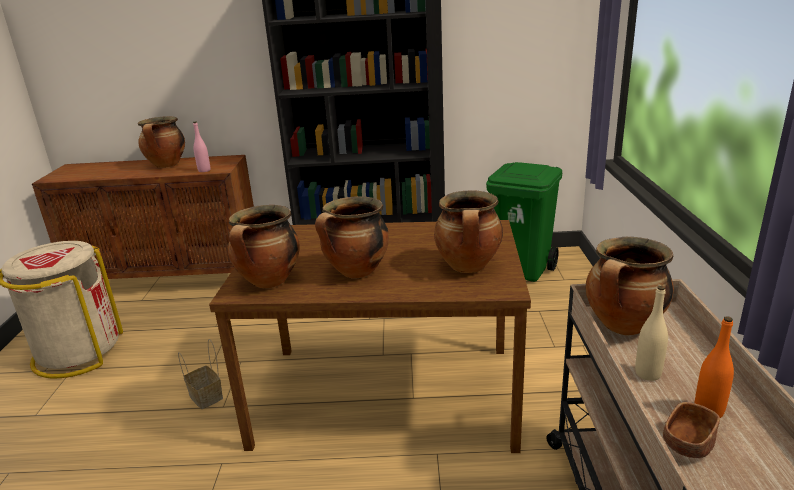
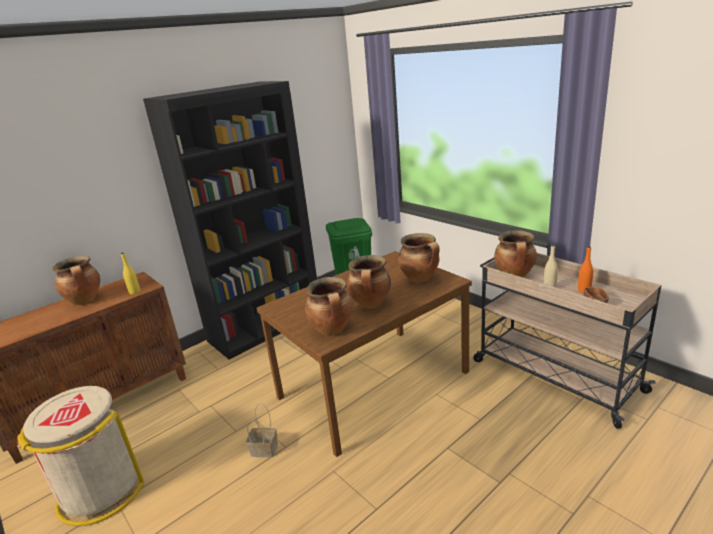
camera: 40 degrees left, 0 degrees up
pink bottle [193,122,210,172] -> yellow bottle [121,252,140,295]

